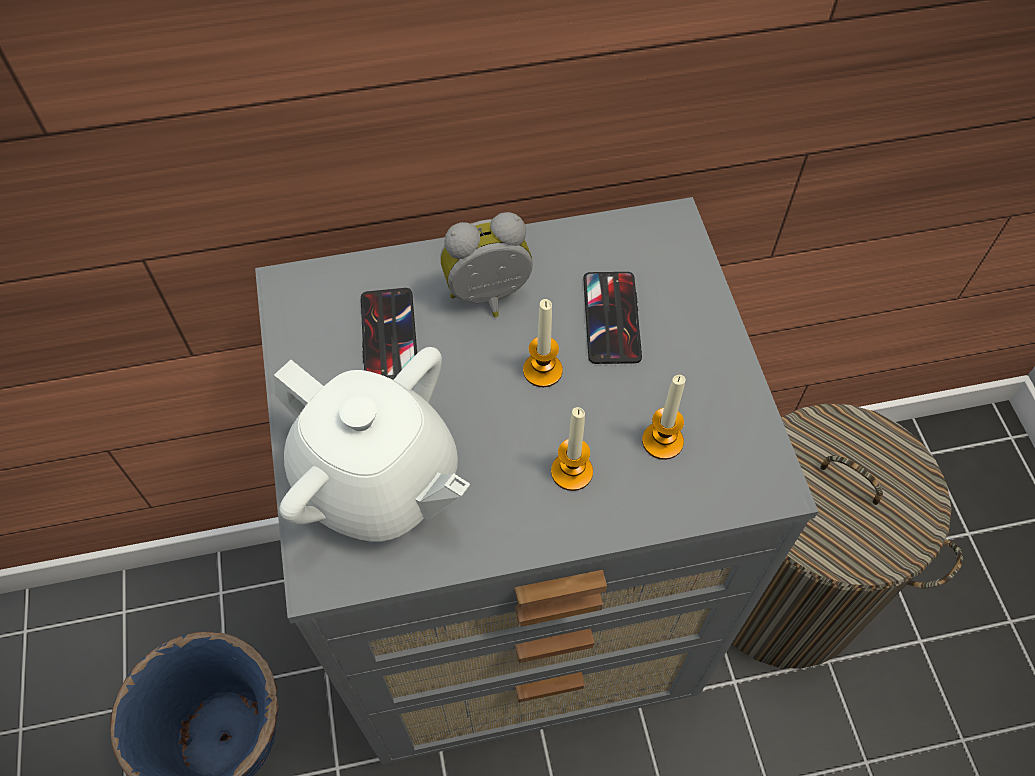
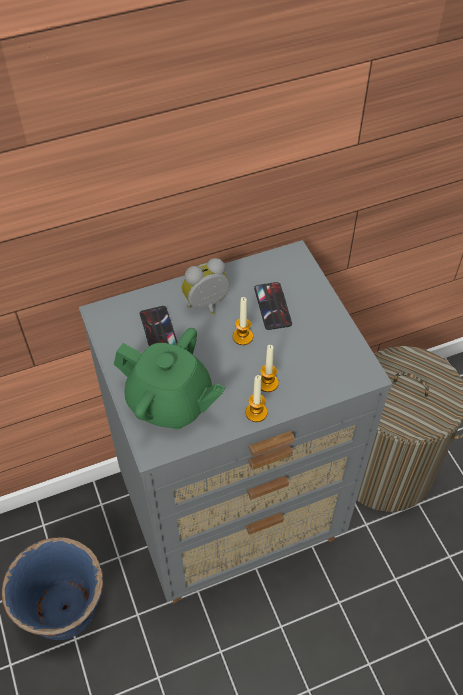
camera: 10 degrees left, 5 degrees down
white teapot [274,347,470,542] -> green teapot [114,328,225,429]
candle [642,375,686,460] -> candle moved to [245,375,267,422]

